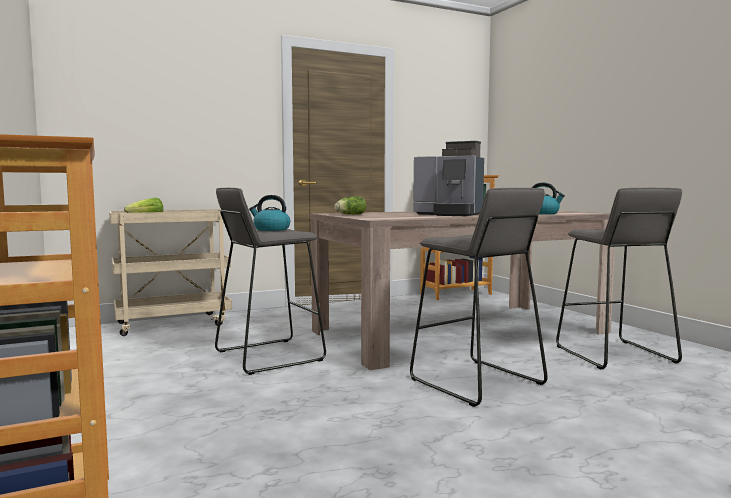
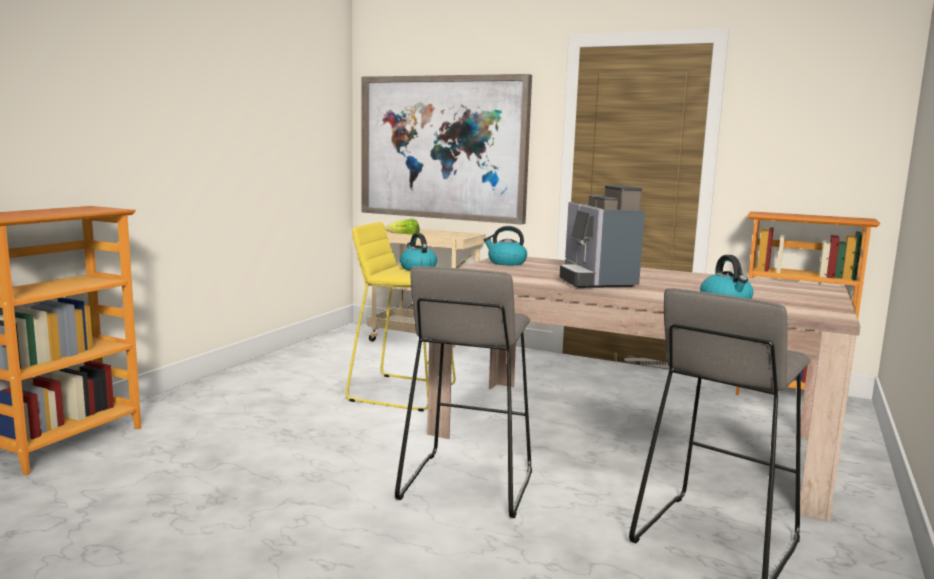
camera: 50 degrees right, 5 degrees up
grey stool [215,188,326,375] -> yellow stool [346,222,456,411]
lettuce [334,197,366,215] -> kettle [484,226,527,265]
none -> picture [362,74,532,225]

